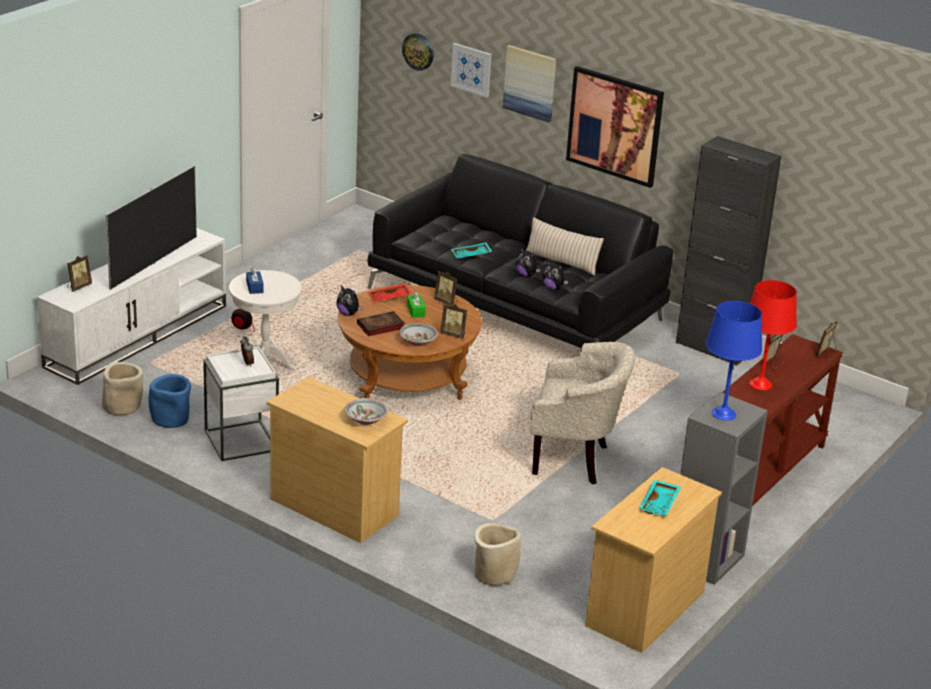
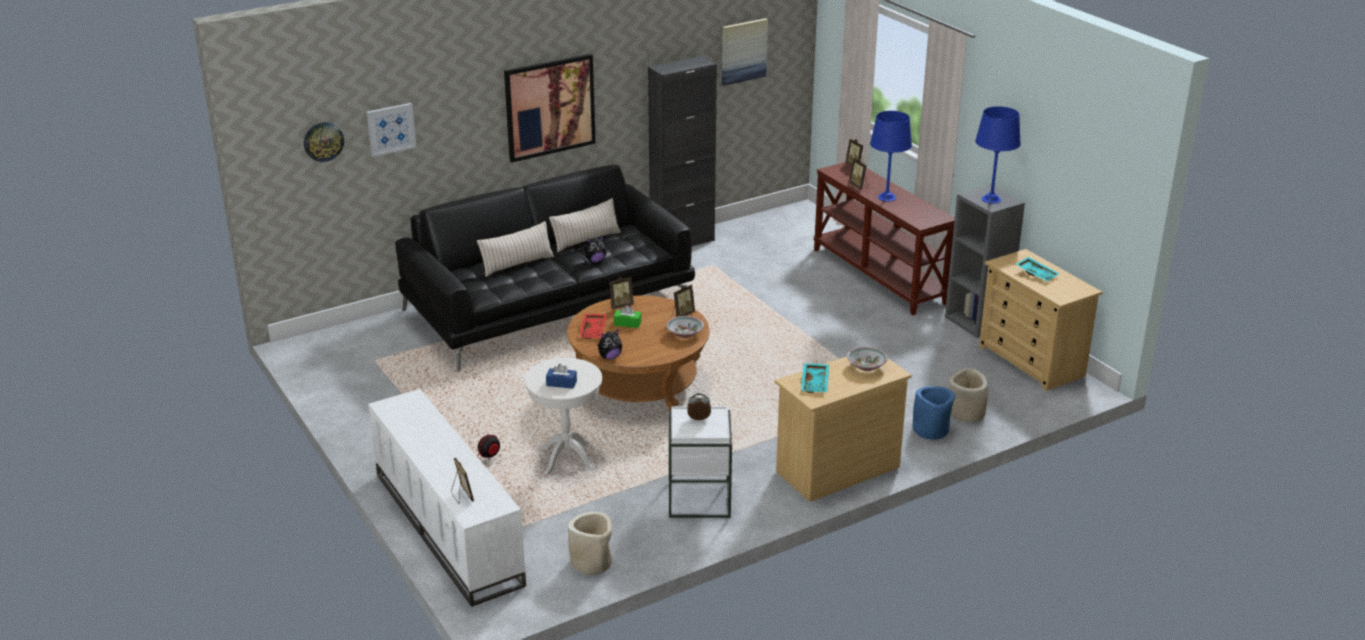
camera: 65 degrees left, 0 degrees up
television [106,166,197,290] -> none
blue planter [149,374,191,428] -> blue planter moved to [913,386,955,439]
book [357,311,405,336] -> none
turquoise tray [451,242,492,258] -> turquoise tray moved to [801,363,829,393]
picture [503,45,557,123] -> picture moved to [722,18,768,86]
beige armchair [530,342,636,484] -> none
plush toy [542,260,568,290] -> none
red table lamp [750,280,797,390] -> blue table lamp [870,111,912,201]
none -> beige pillow [477,221,554,277]

